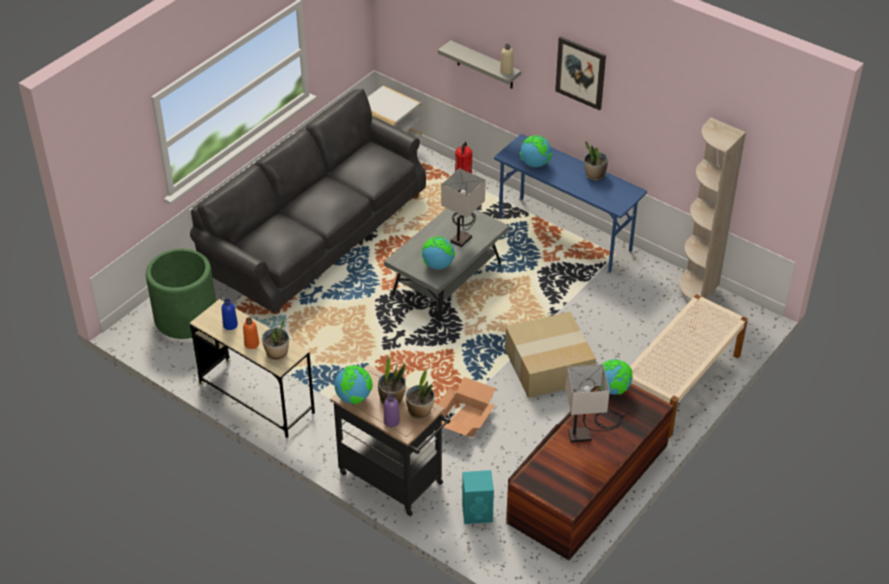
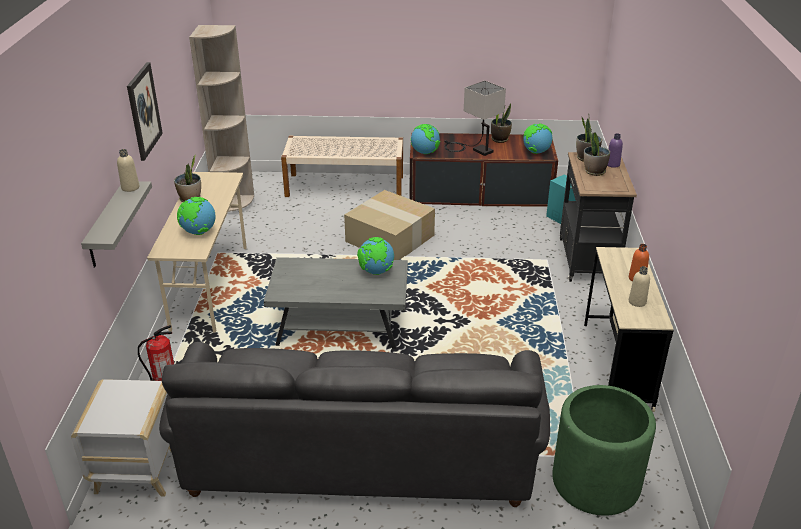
camera: 125 degrees left, 10 degrees down
blue bottle [221,299,238,330] -> beige bottle [629,266,650,307]
potted plant [262,319,289,360] -> potted plant moved to [491,103,512,143]
globe [334,366,372,405] -> globe moved to [523,123,552,154]
cardboard box [438,377,496,438] -> none
table lamp [441,168,486,247] -> none
blue desk [494,134,647,273] -> beige desk [147,172,247,332]

